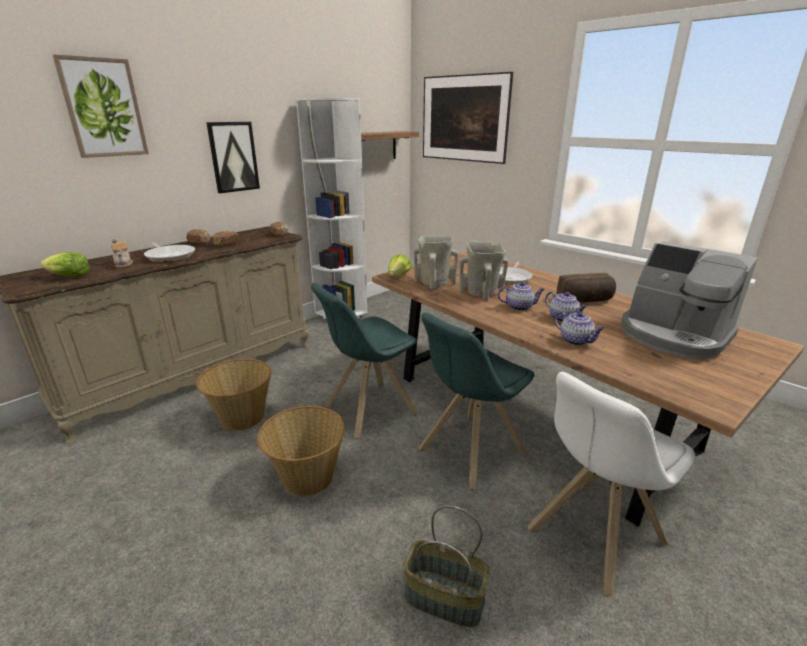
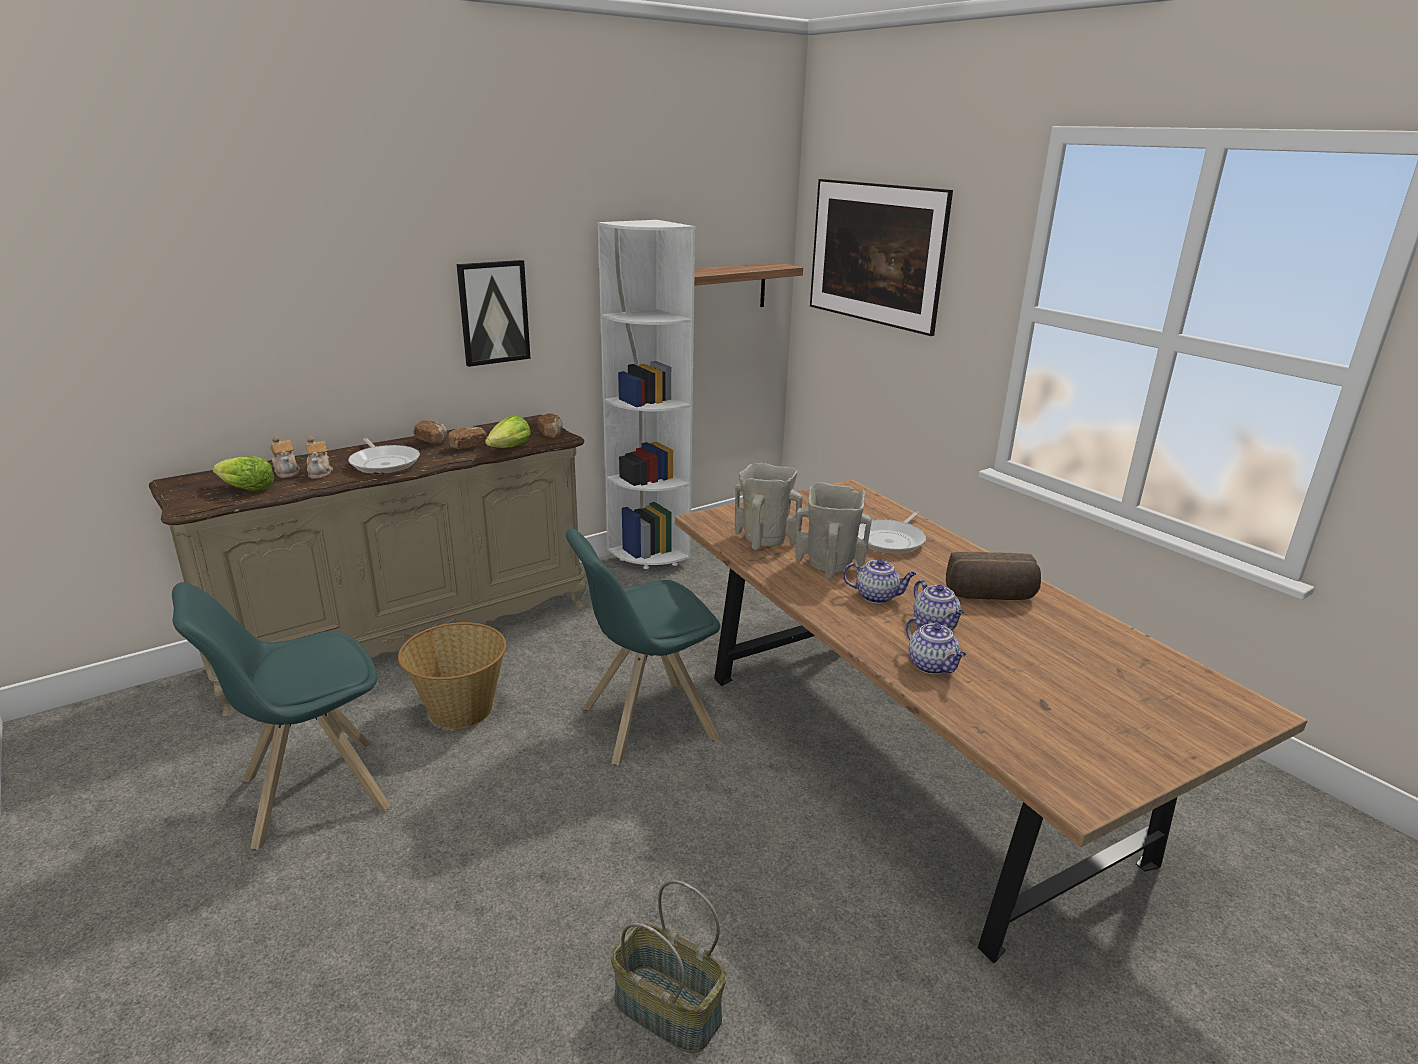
camera: 10 degrees right, 0 degrees up
picture [53,54,149,158] -> none
basket [257,406,345,496] -> none
lettuce [388,254,412,277] -> lettuce moved to [485,415,531,448]
turquoise chair [419,313,535,490] -> turquoise chair moved to [172,582,391,850]
white chair [528,372,695,596] -> none
coffee machine [621,241,758,360] -> none
none -> teapot [270,436,300,478]

